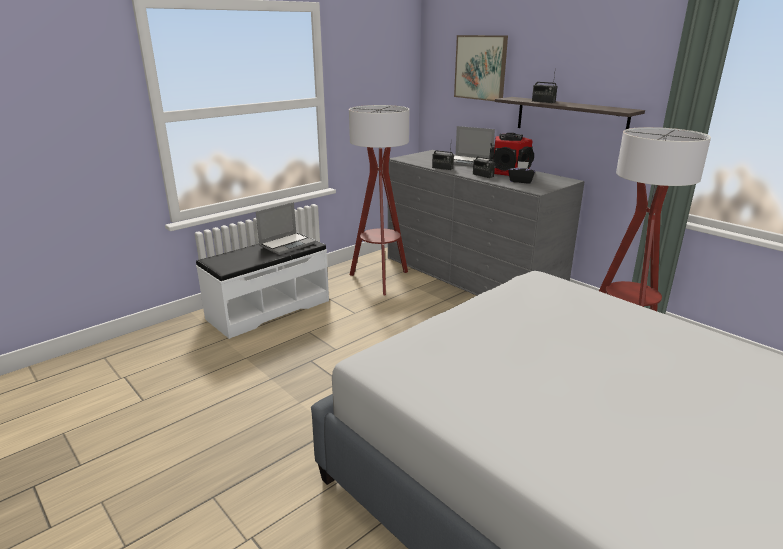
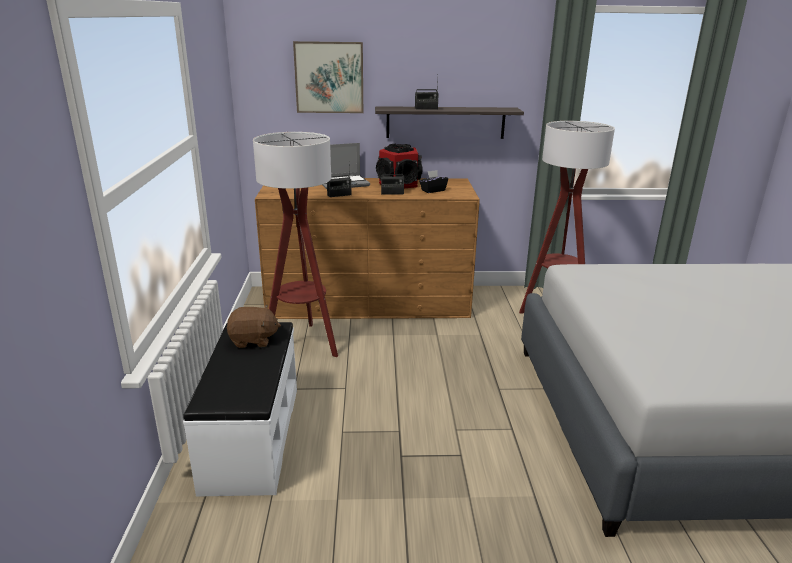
camera: 50 degrees left, 0 degrees up
laptop [256,202,316,255] -> brown plush toy [227,305,281,348]
grey dresser [388,150,585,296] -> brown dresser [255,178,480,319]

